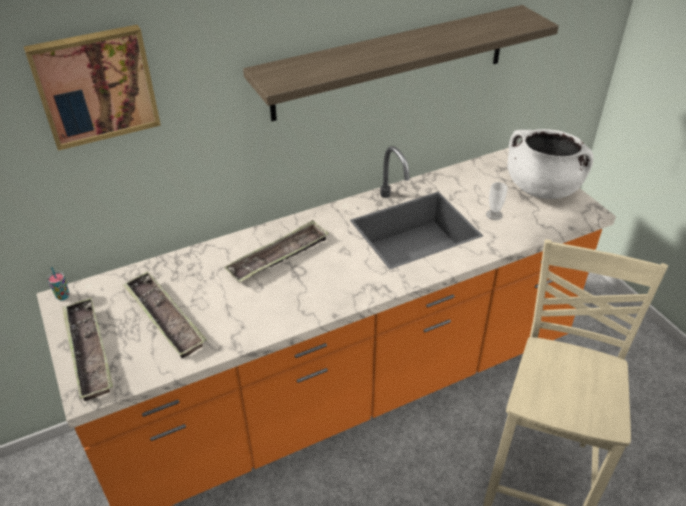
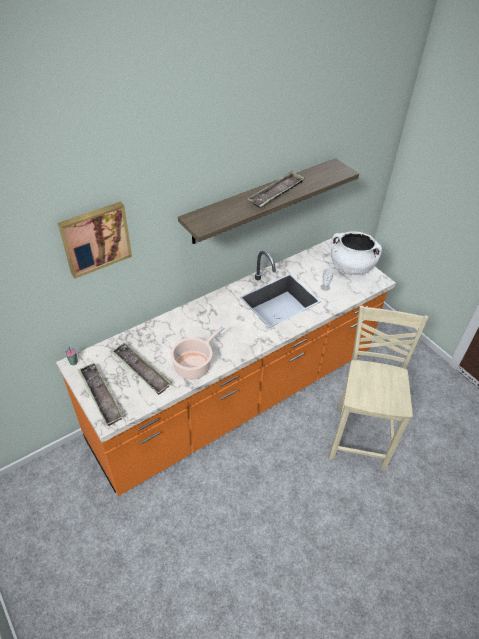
camera: 10 degrees left, 5 degrees up
tray [224,220,329,283] -> tray moved to [248,171,305,208]
none -> cooking pot [171,326,225,380]

